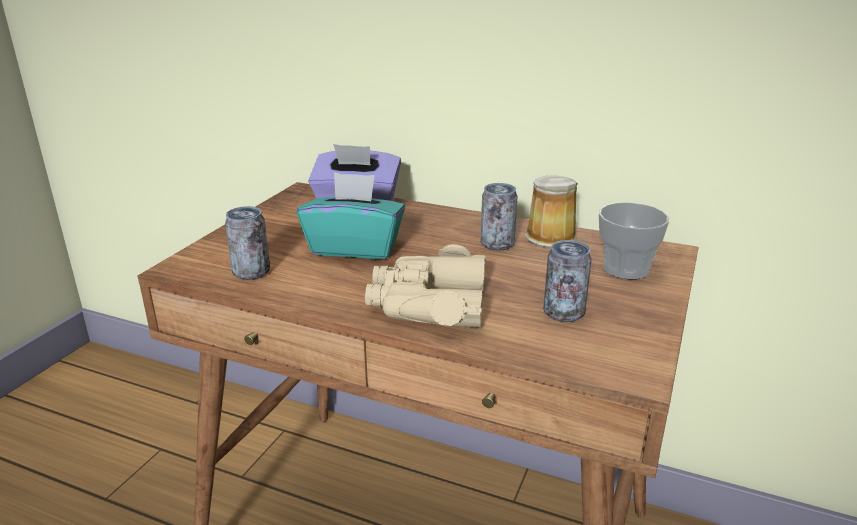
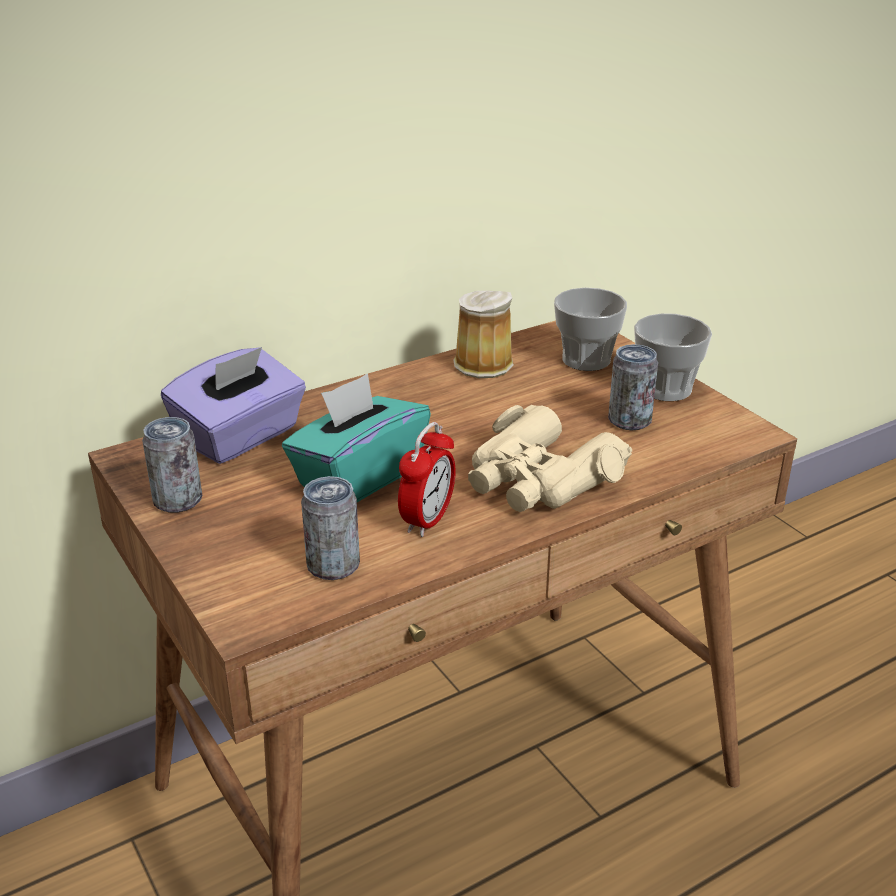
camera: 55 degrees left, 5 degrees up
can [480,183,518,251] -> can moved to [142,417,202,513]
none -> alarm clock [398,422,456,537]
none -> cup [634,313,712,401]

